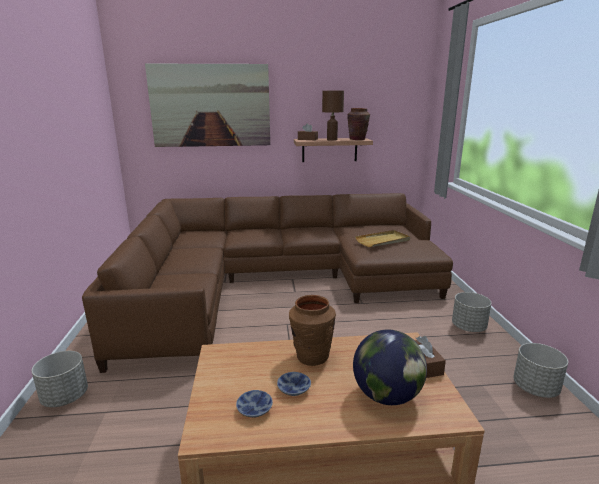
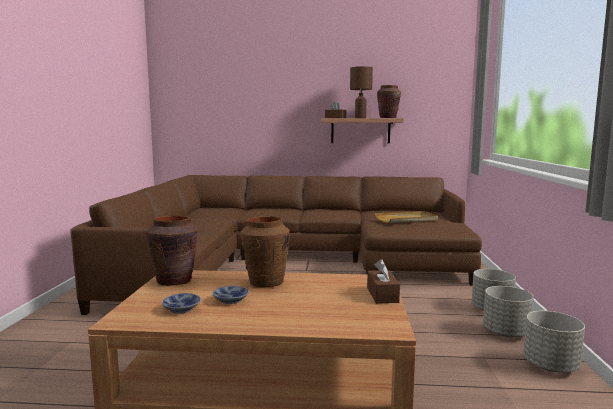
camera: 10 degrees right, 10 degrees down
grey planter [32,351,88,407] -> grey planter moved to [483,286,534,337]
picture [145,63,270,147] -> none
globe [353,330,427,405] -> none
none -> brown vase [146,215,198,286]

